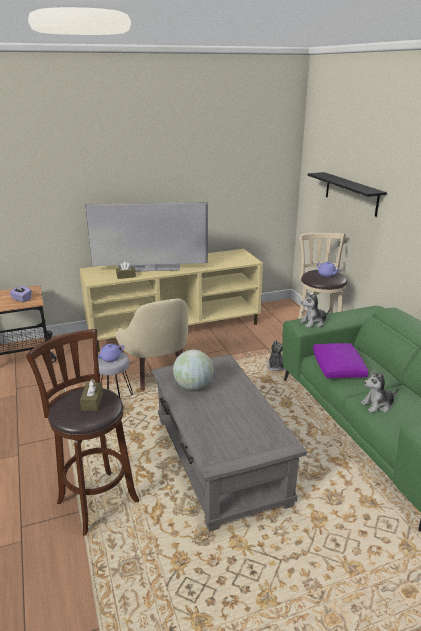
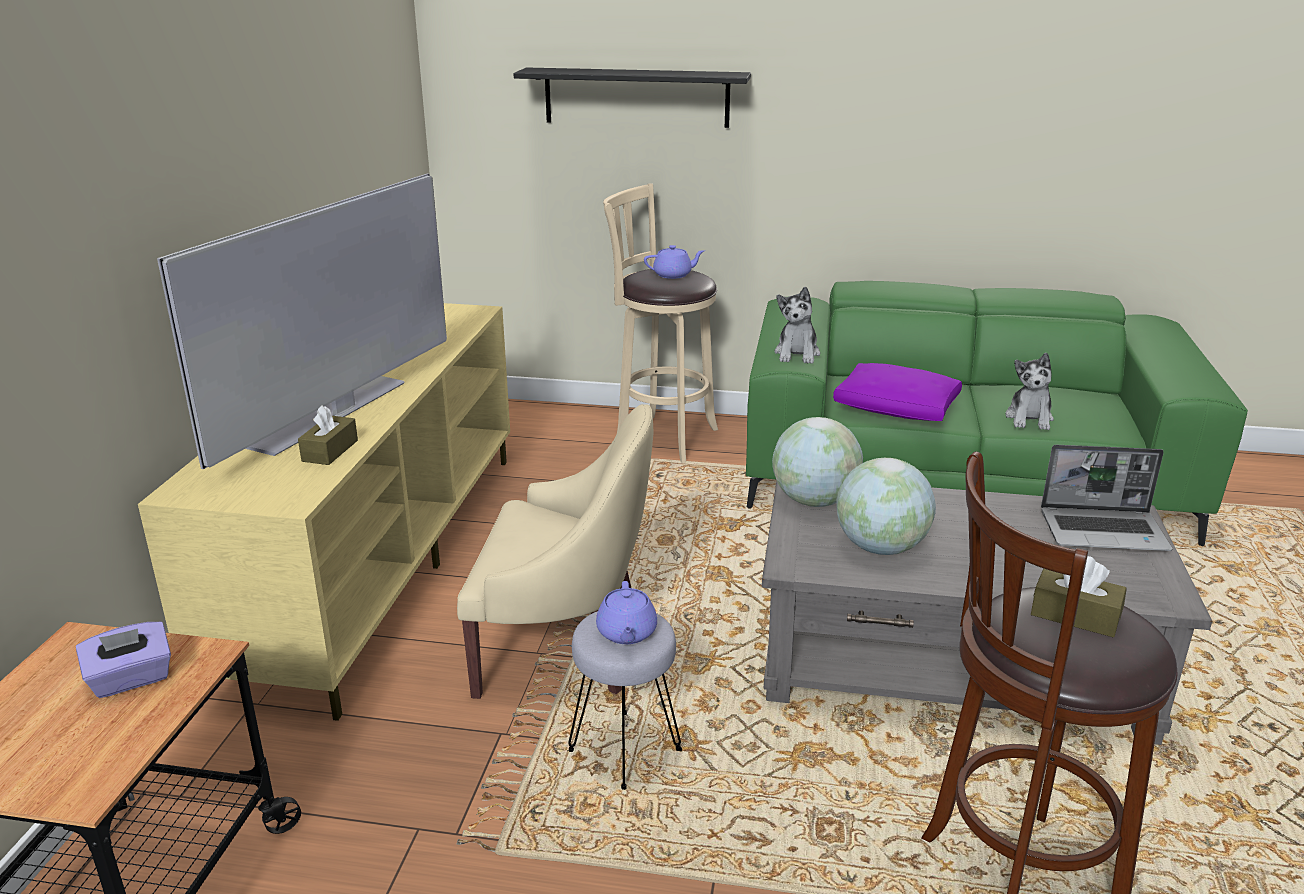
camera: 60 degrees left, 0 degrees up
plush toy [267,339,285,372] -> none
none -> globe [772,417,863,507]
none -> laptop [1041,445,1173,551]

